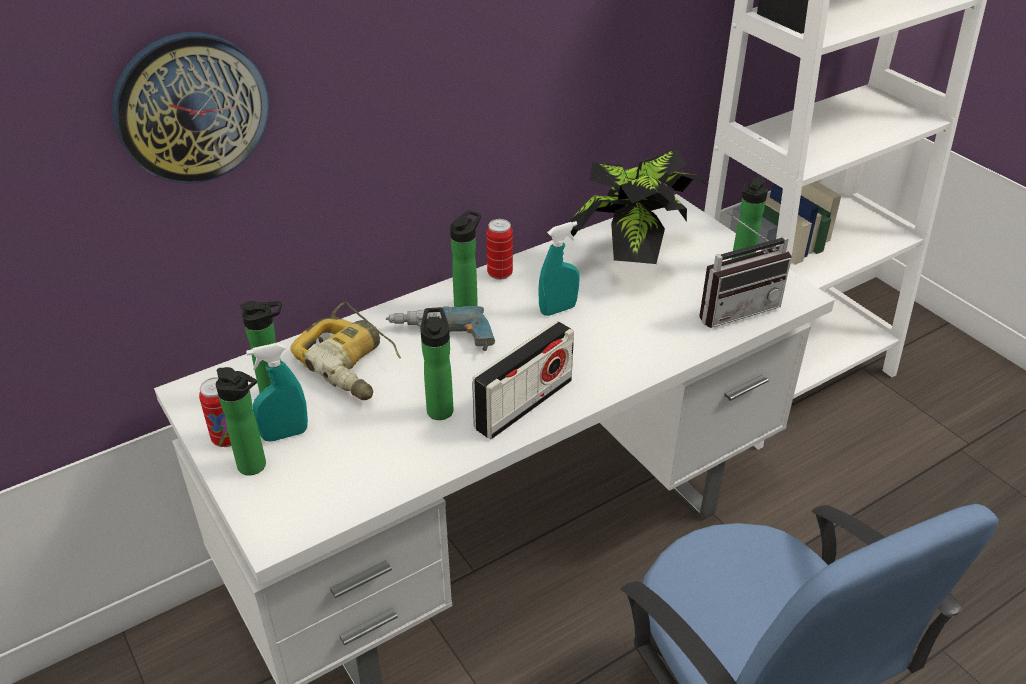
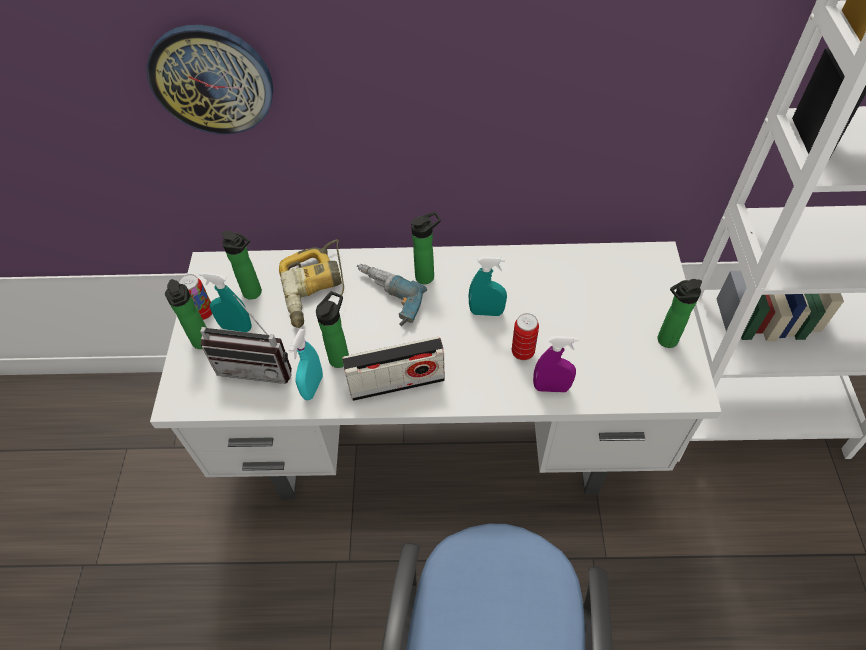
camera: 35 degrees right, 15 degrees up
can [486,219,513,280] -> can moved to [512,313,539,360]
potted plant [567,148,706,264] -> none
radio [699,212,792,328] -> radio moved to [200,294,292,384]
none -> turquoise spray bottle [289,329,323,400]
none -> purple spray bottle [533,336,579,392]

